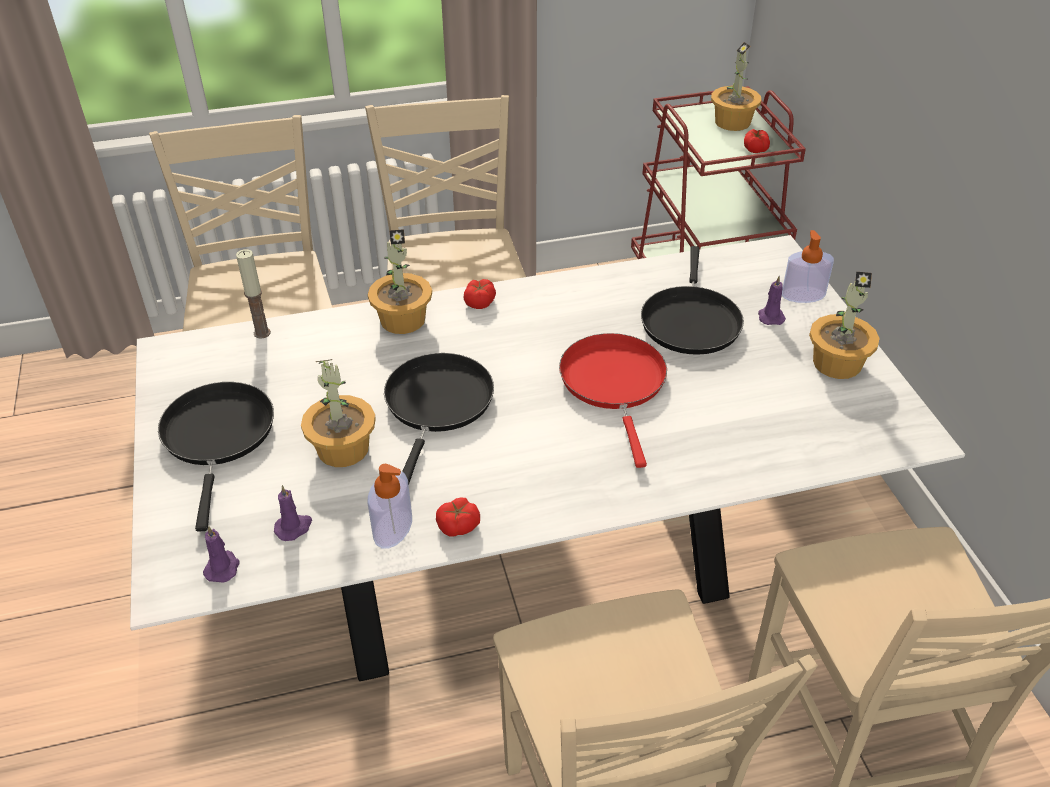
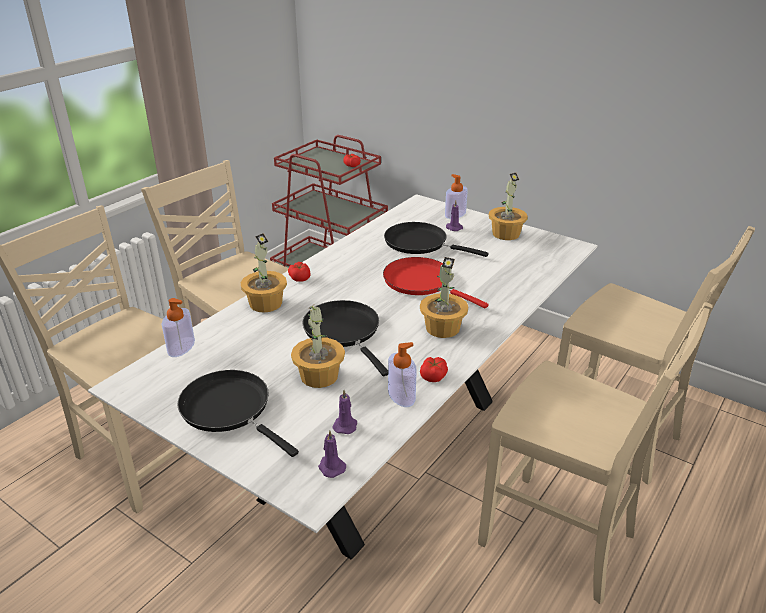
camera: 40 degrees left, 10 degrees down
candle [236,249,271,339] -> soap dispenser [162,298,195,357]
black frying pan [641,246,744,355] -> black frying pan turned 150 degrees clockwise [384,222,489,257]
potted plant [711,42,761,131] -> potted plant moved to [420,257,468,338]

